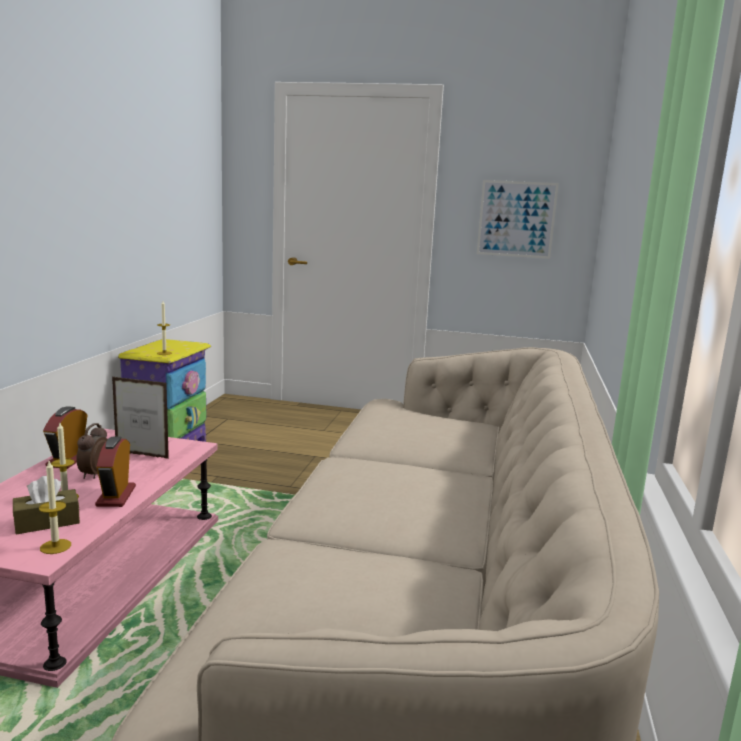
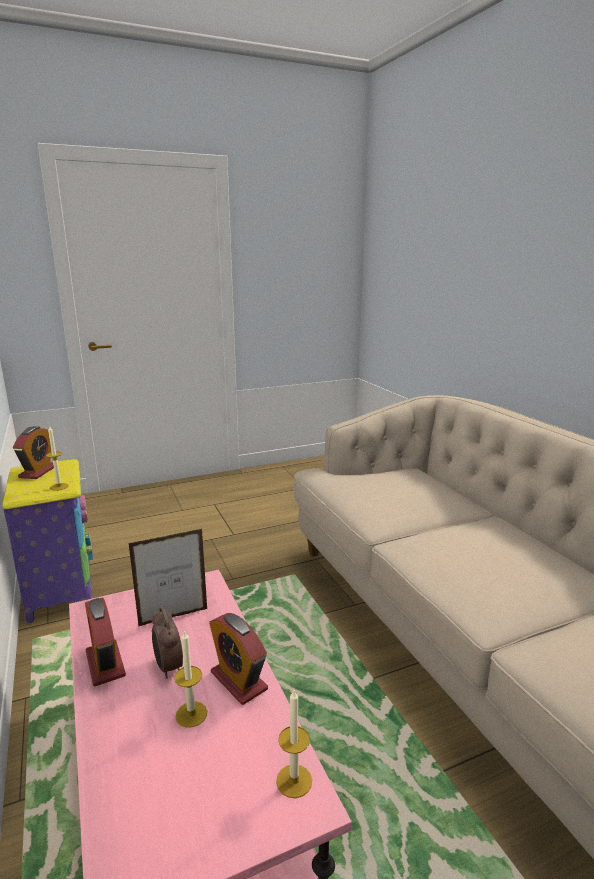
camera: 35 degrees left, 5 degrees up
brown tissue box [13,476,80,534] -> none
picture [477,180,559,259] -> none
none -> alarm clock [13,426,54,479]

